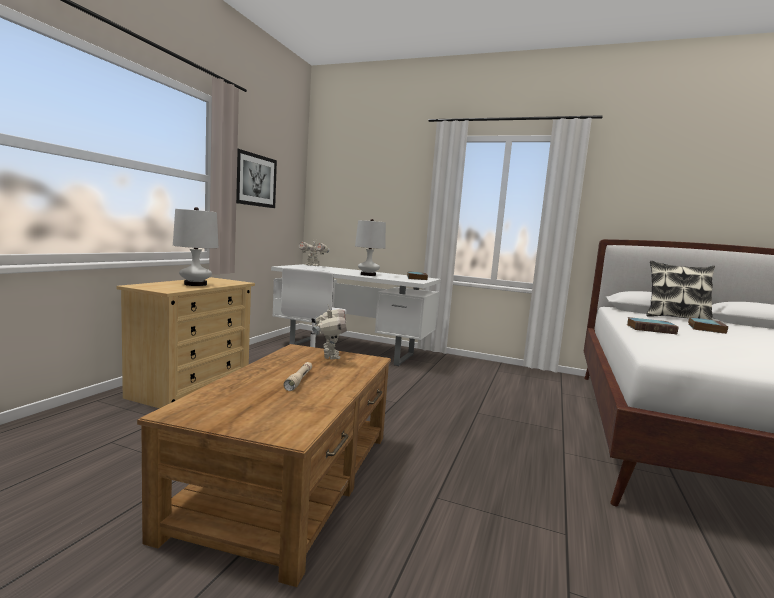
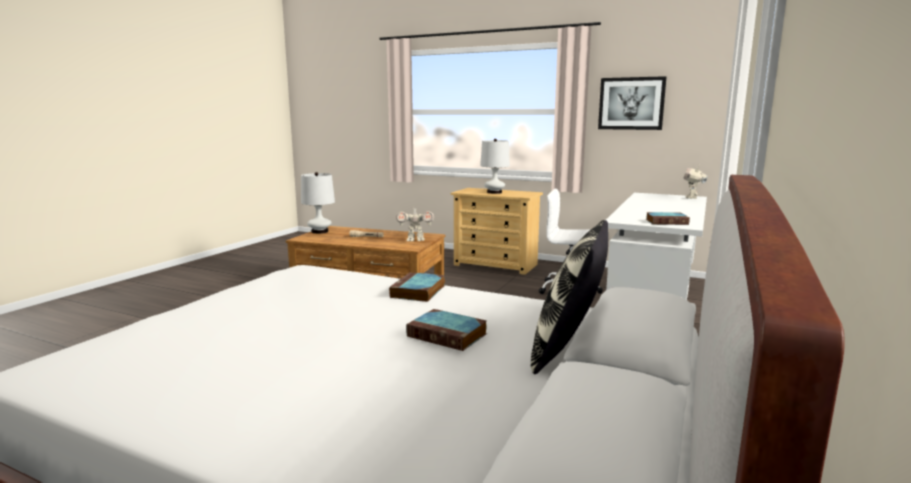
camera: 95 degrees right, 5 degrees up
white table lamp [355,219,386,276] -> white table lamp moved to [301,172,335,234]

